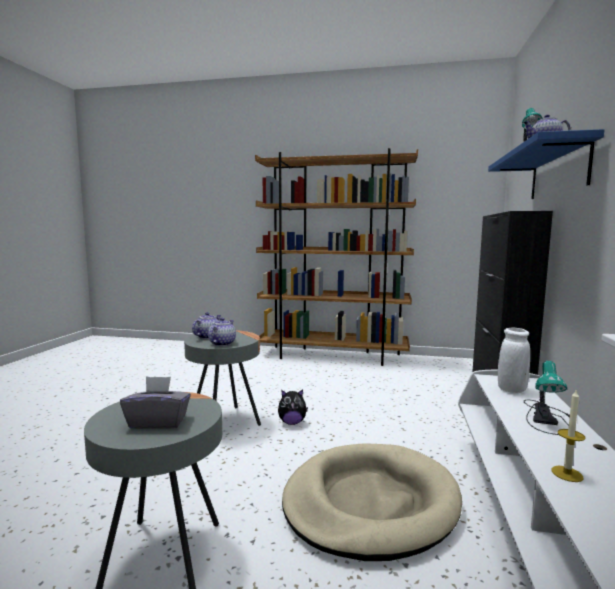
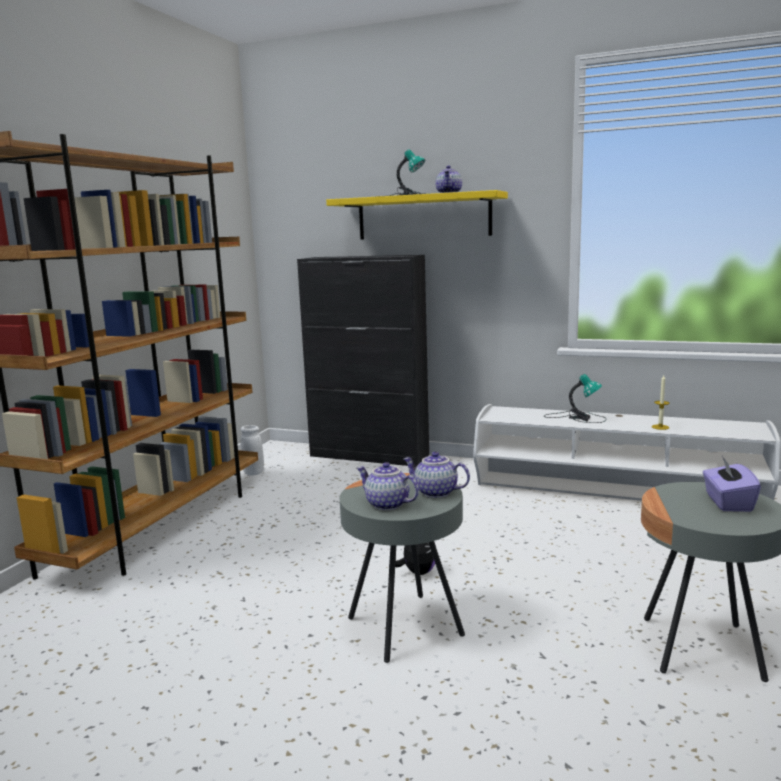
camera: 80 degrees left, 5 degrees up
grey tissue box [120,376,191,429] -> purple tissue box [703,456,761,512]
beige dog bed [282,443,462,561] -> none
blue shelf [488,129,604,199] -> yellow shelf [326,190,508,240]
white vase [498,328,530,393] -> white vase moved to [241,425,264,475]

